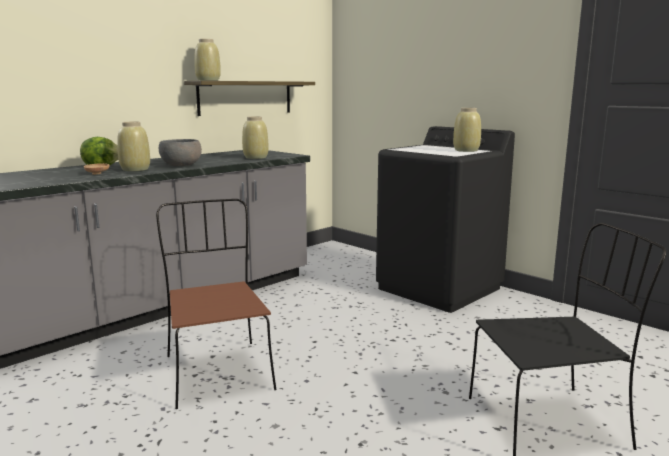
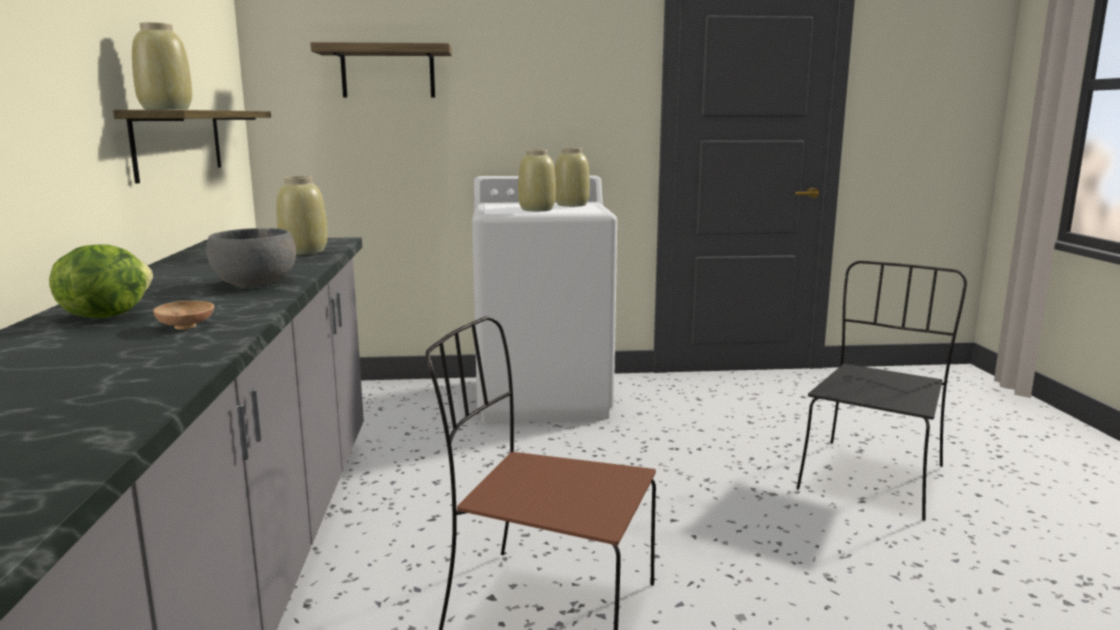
camera: 50 degrees left, 0 degrees up
beige vase [117,122,150,171] -> beige vase moved to [518,150,556,211]
black washing machine [376,126,515,313] -> white washing machine [472,175,617,423]
none -> shelf [310,42,452,98]

